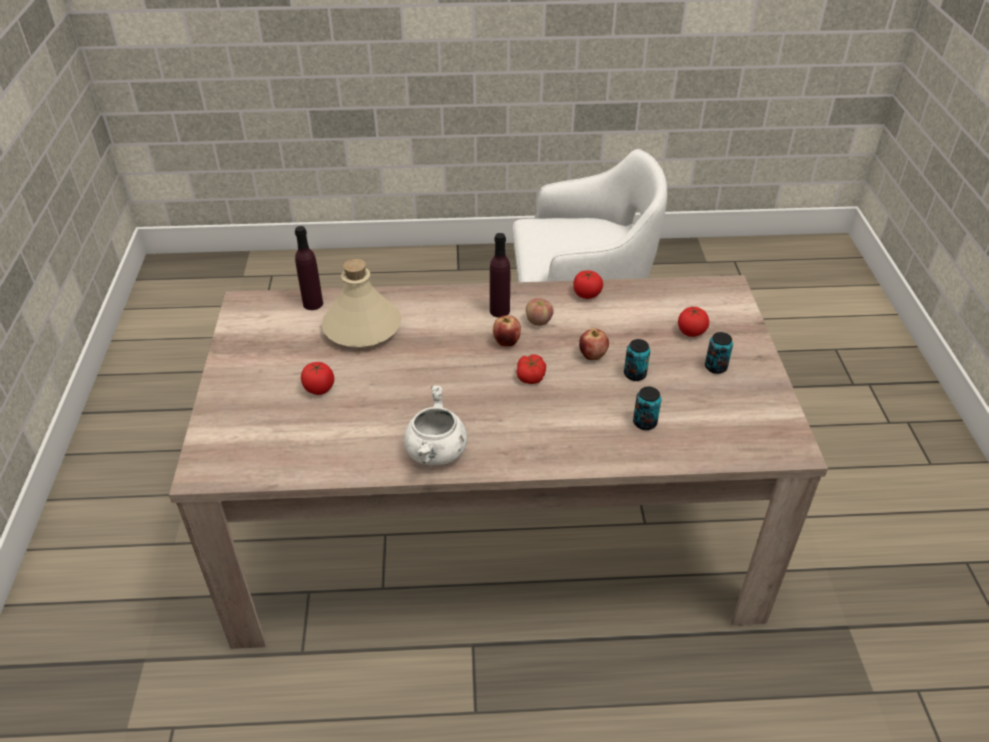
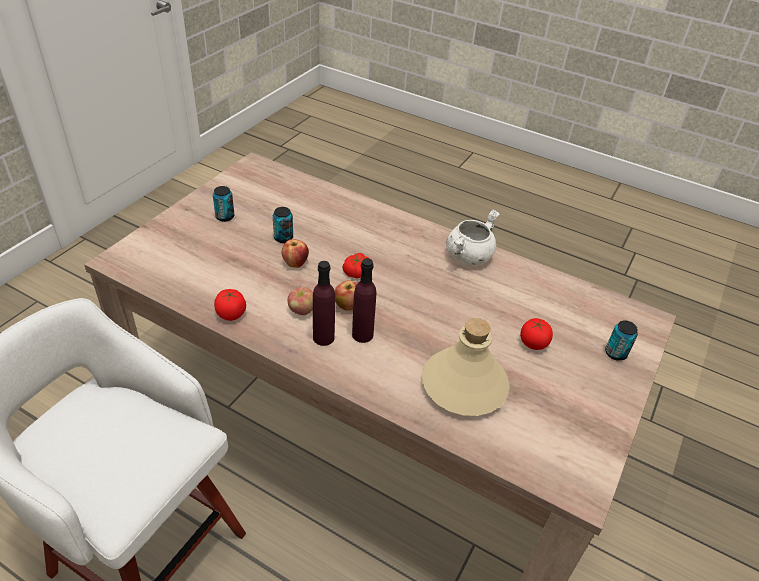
camera: 150 degrees left, 0 degrees up
purple bottle [295,226,323,310] -> purple bottle moved to [352,258,376,343]
can [633,387,661,430] -> can moved to [605,320,638,361]
tomato [678,307,709,337] -> none

